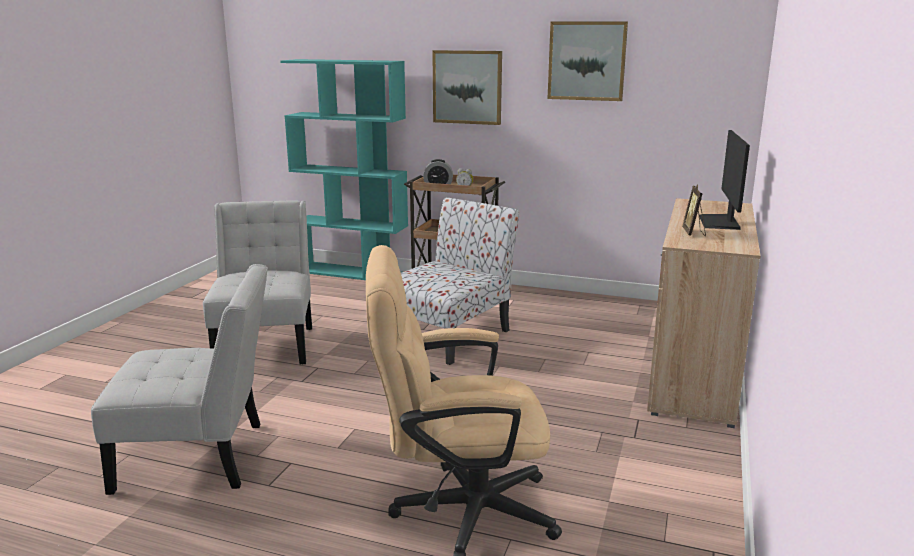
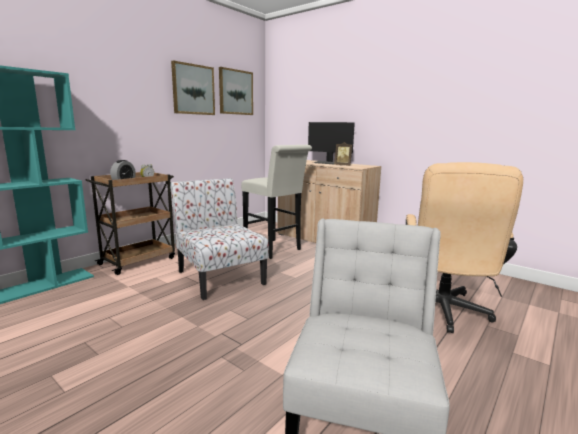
camera: 70 degrees left, 5 degrees down
white chair [203,200,312,364] -> none
picture [432,50,502,125] -> picture moved to [219,67,253,115]
none -> white stool [241,145,312,259]

